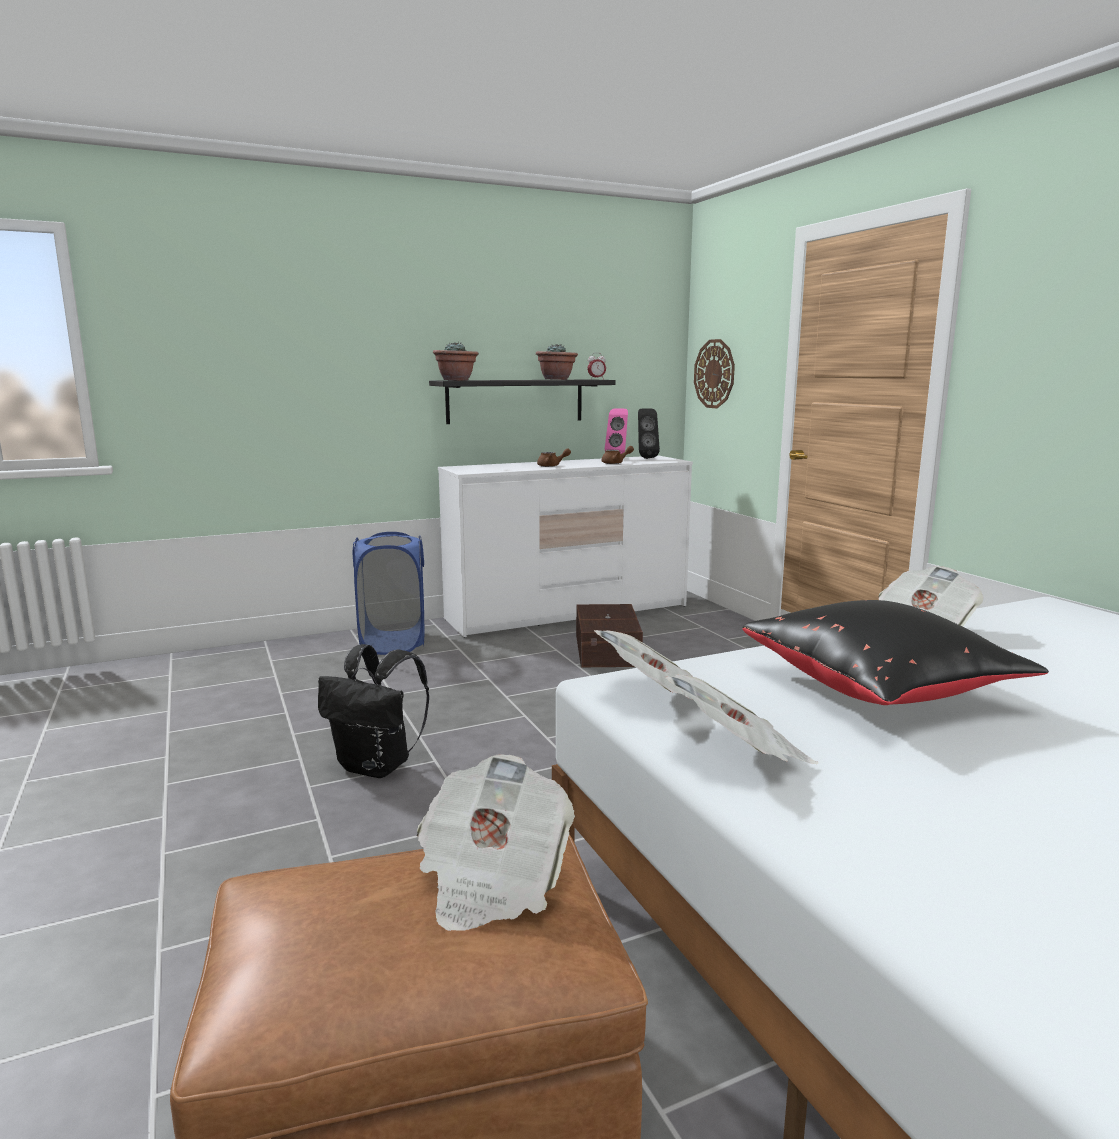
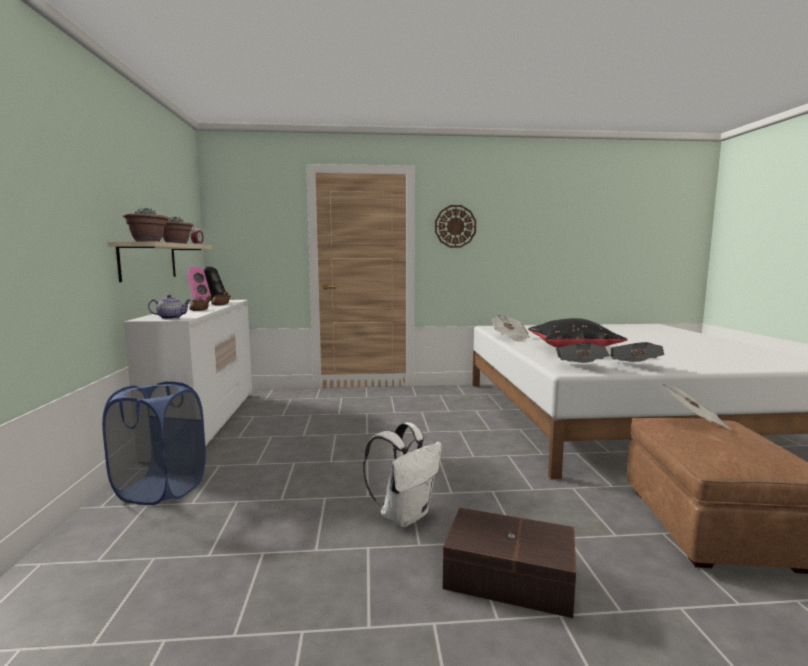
camera: 70 degrees left, 5 degrees down
black backpack [318,644,429,778] -> white backpack [363,422,442,527]
black shelf [429,380,616,424] -> beige shelf [107,241,212,282]
brown storage box [576,604,643,667] -> brown storage box moved to [443,508,576,618]
wall clock [694,339,735,408] -> wall clock moved to [435,205,476,248]
none -> teapot [148,294,191,319]

